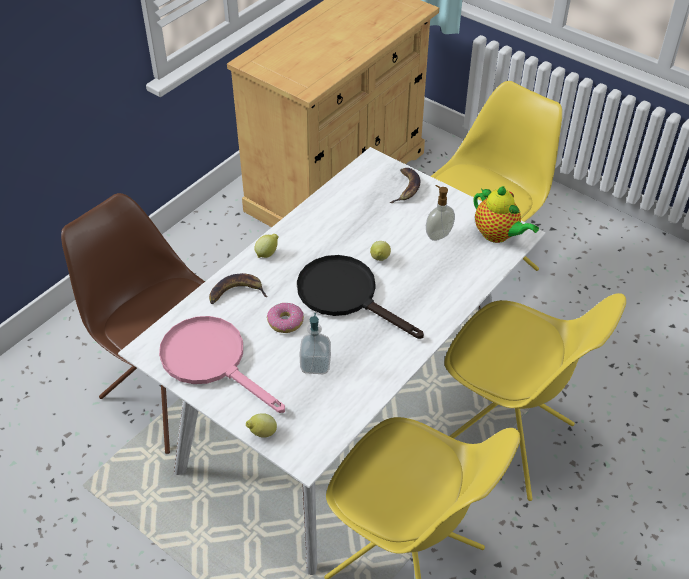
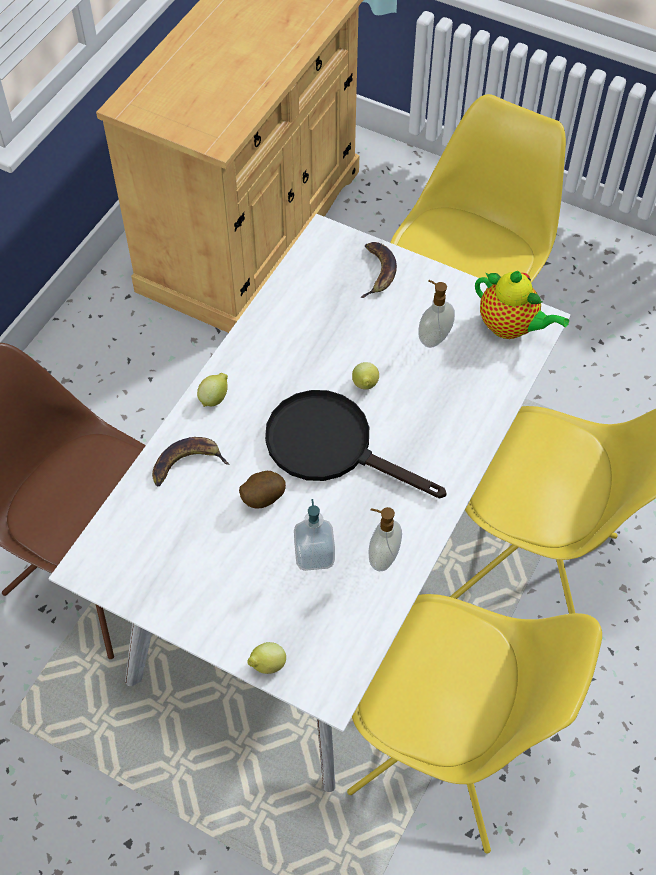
camera: 10 degrees left, 10 degrees up
pink frying pan [159,316,285,413] -> none
donut [267,303,304,333] -> potato [239,471,286,508]
none -> soap dispenser [369,507,402,571]

